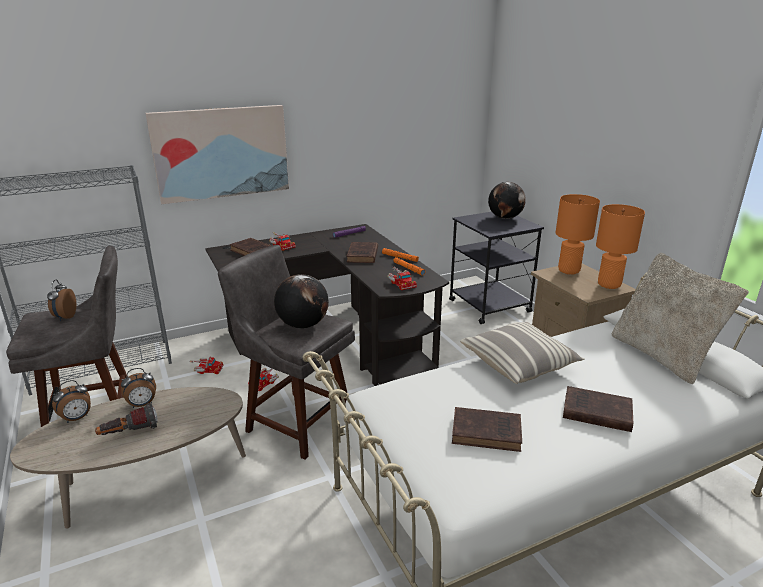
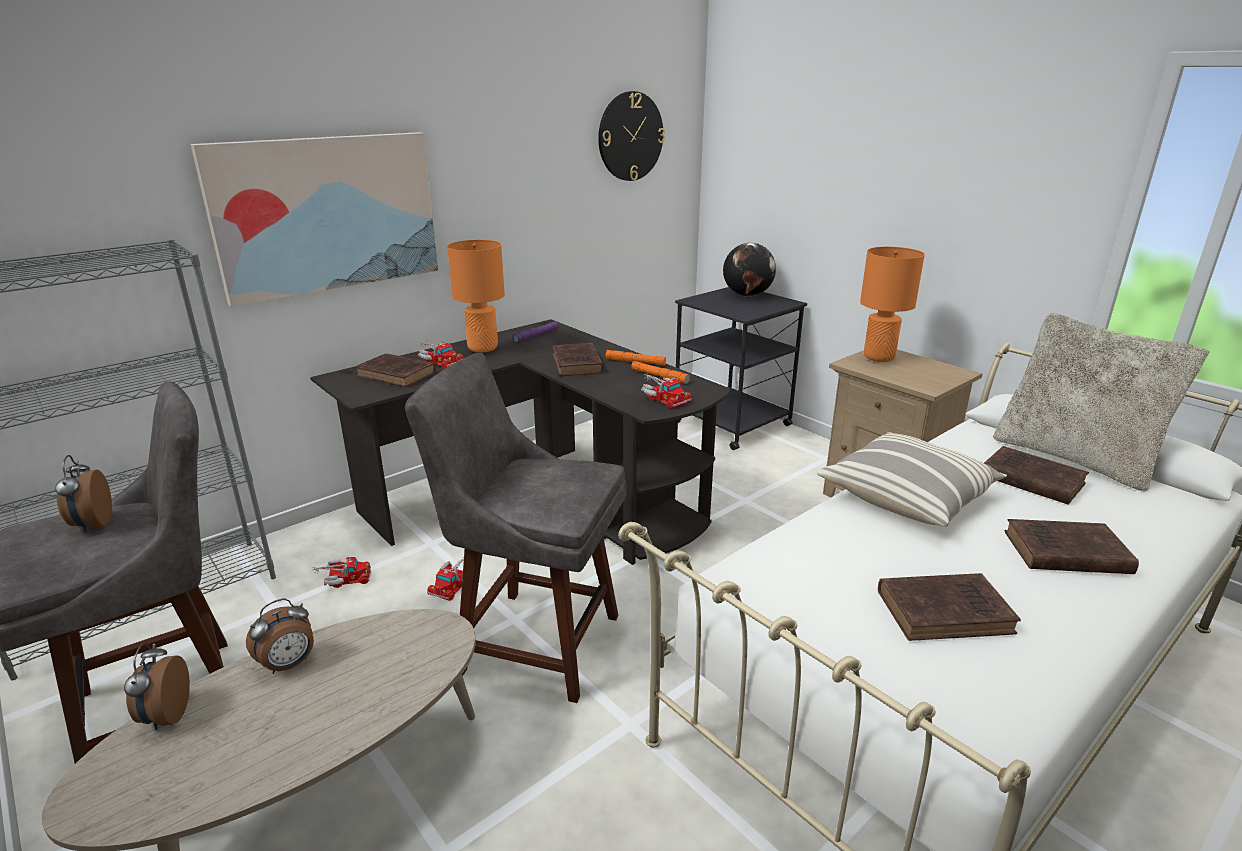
camera: 15 degrees left, 0 degrees up
alarm clock [52,380,91,423] -> alarm clock turned 135 degrees clockwise [124,642,190,730]
flashlight [95,403,157,435] -> none
globe [274,274,329,329] -> none
orange table lamp [596,204,645,289] -> orange table lamp moved to [447,240,505,353]
none -> wall clock [598,91,665,181]
none -> brown book [984,446,1089,505]

